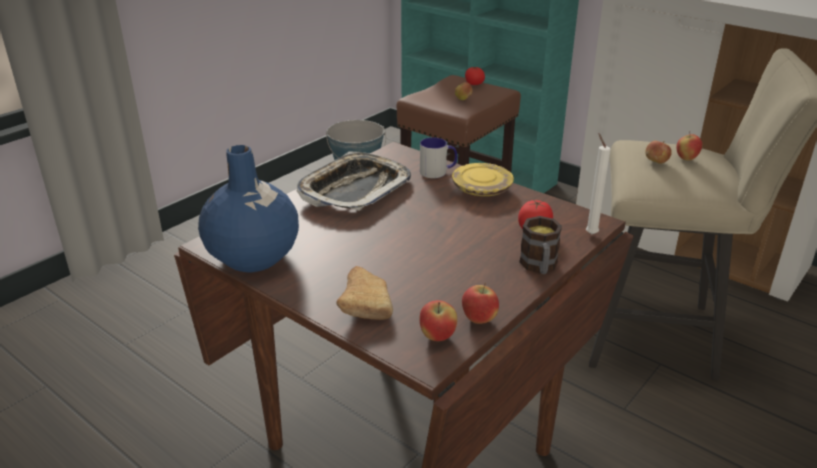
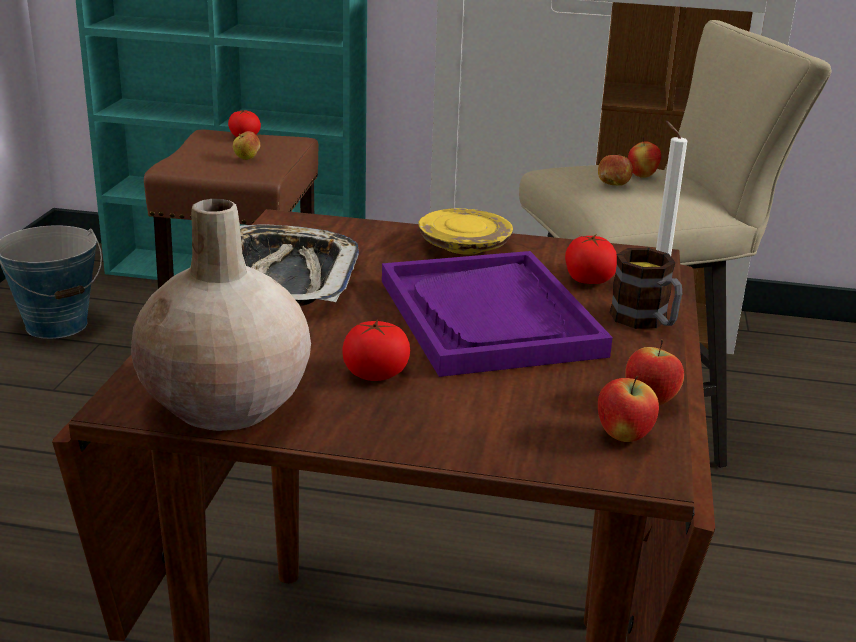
camera: 30 degrees left, 5 degrees down
blue vase [198,145,299,272] -> beige vase [131,199,311,431]
bread [336,266,393,320] -> none
mug [420,137,457,178] -> none
none -> tomato [342,319,410,381]
none -> purple tray [382,251,613,377]

